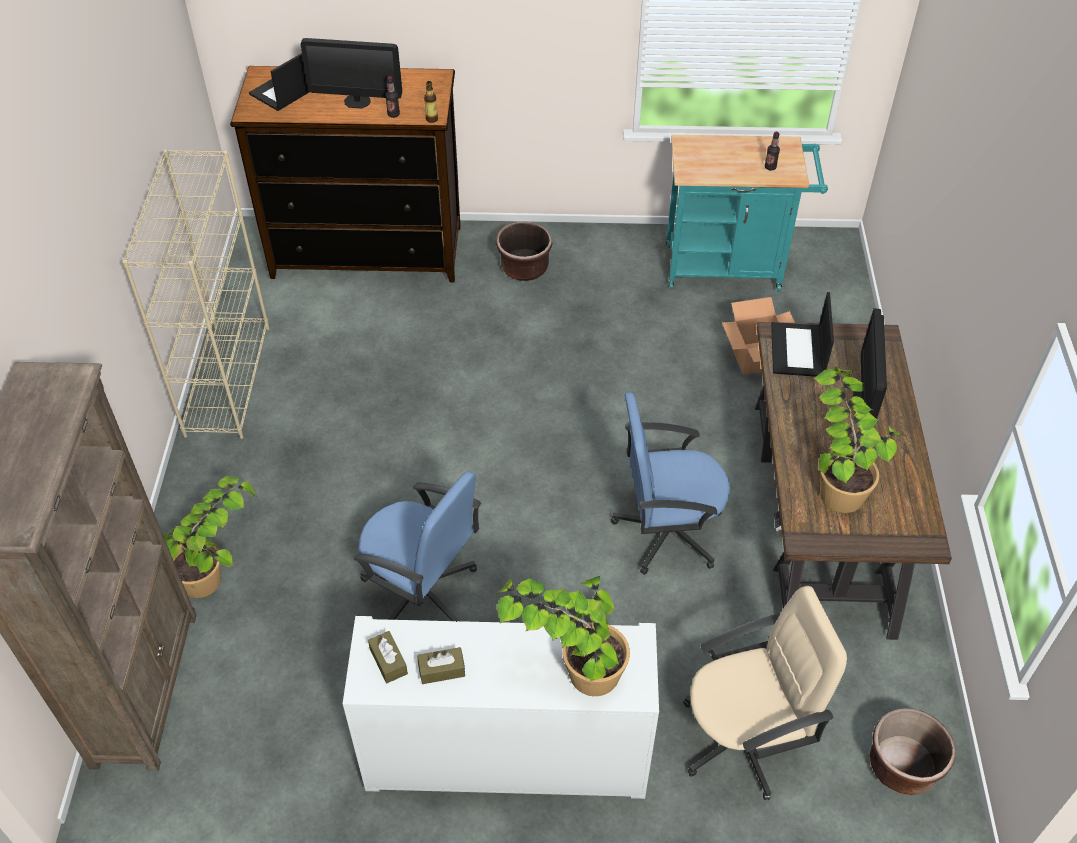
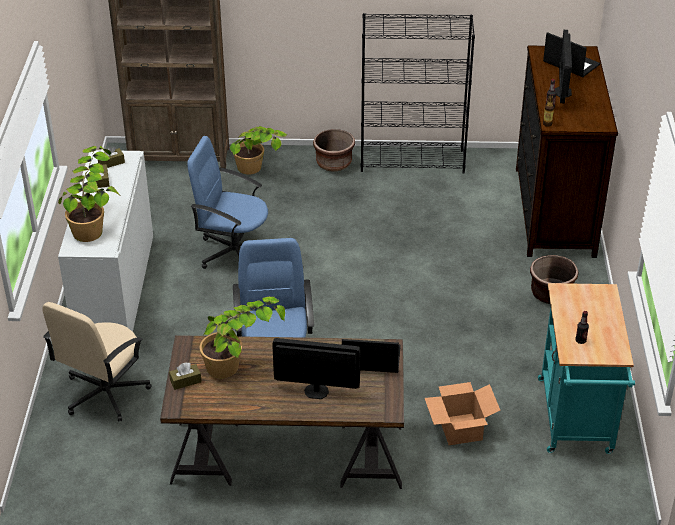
camera: 90 degrees right, 10 degrees down
beige bookcase [122,150,269,439] -> black bookcase [361,13,475,174]
blue office chair [354,471,481,622] -> blue office chair turned 75 degrees clockwise [187,136,268,269]
beige office chair [683,586,847,800] -> beige office chair turned 45 degrees clockwise [42,302,151,421]
brown planter [870,708,956,795] -> brown planter moved to [313,129,355,172]
none -> brown tissue box [169,363,202,390]

